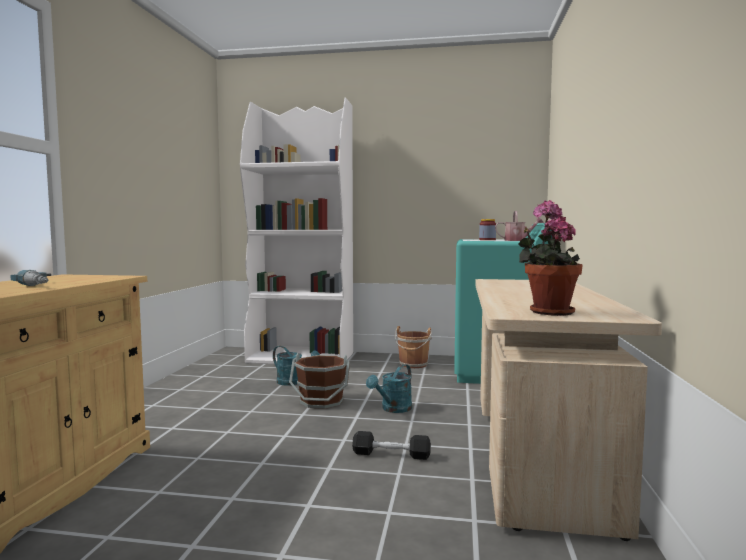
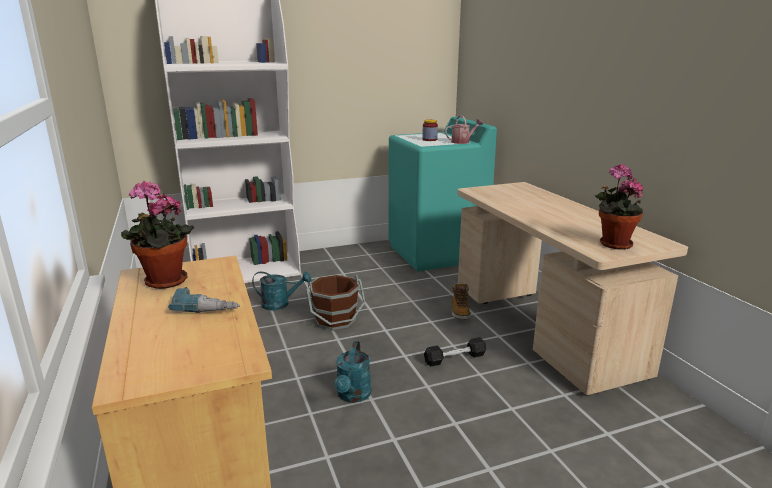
camera: 30 degrees left, 15 degrees up
turquoise watering can [366,364,412,413] -> turquoise watering can moved to [335,341,372,403]
brown bucket [395,326,432,368] -> none
none -> potted plant [121,181,194,289]
none -> boot [452,283,471,319]

